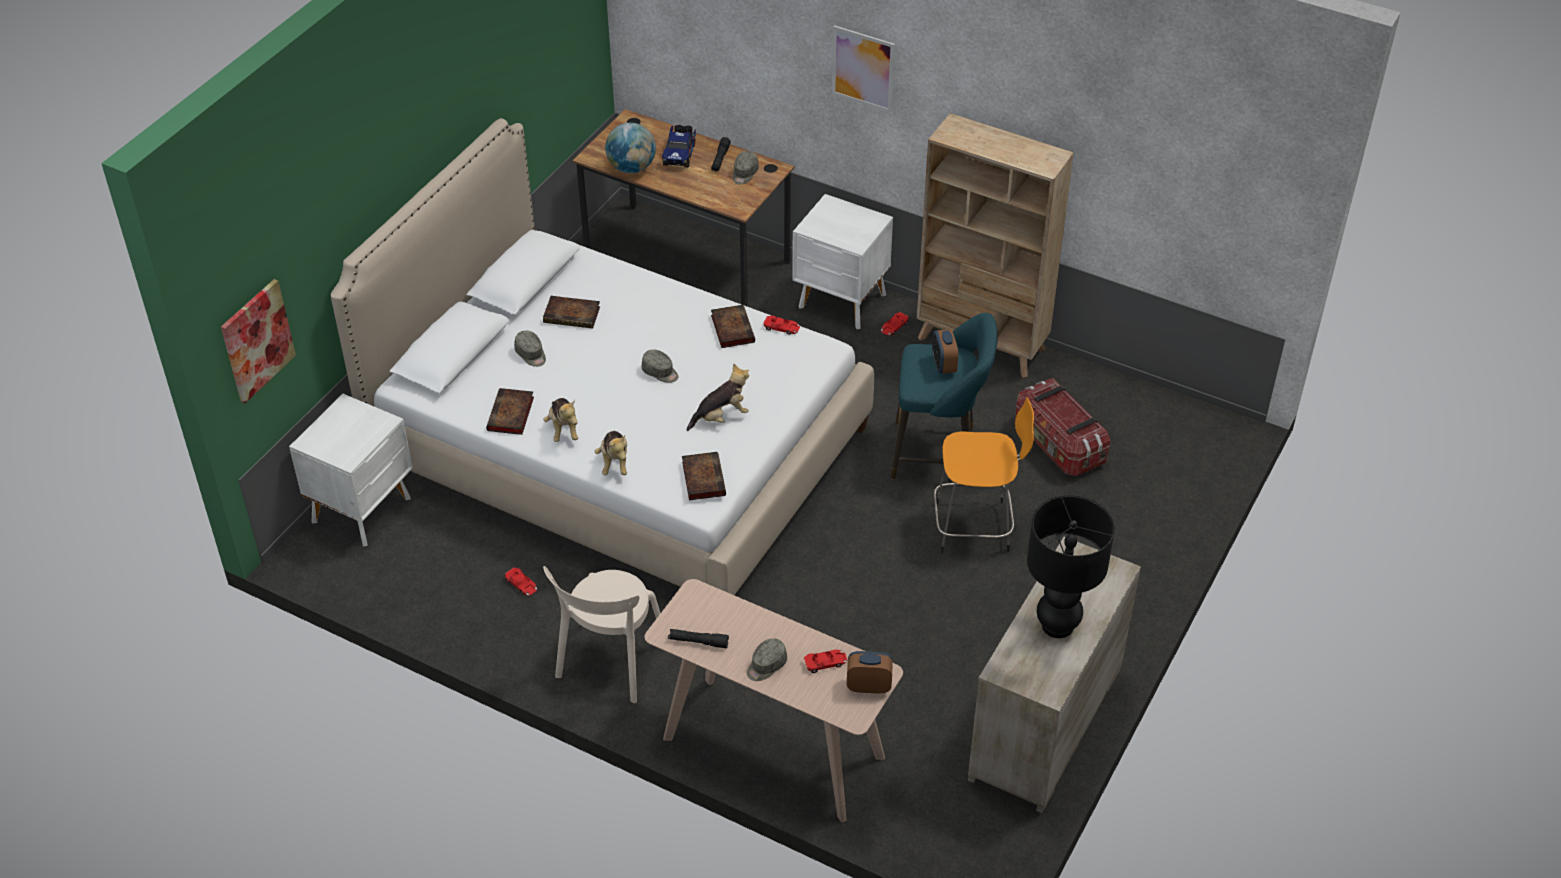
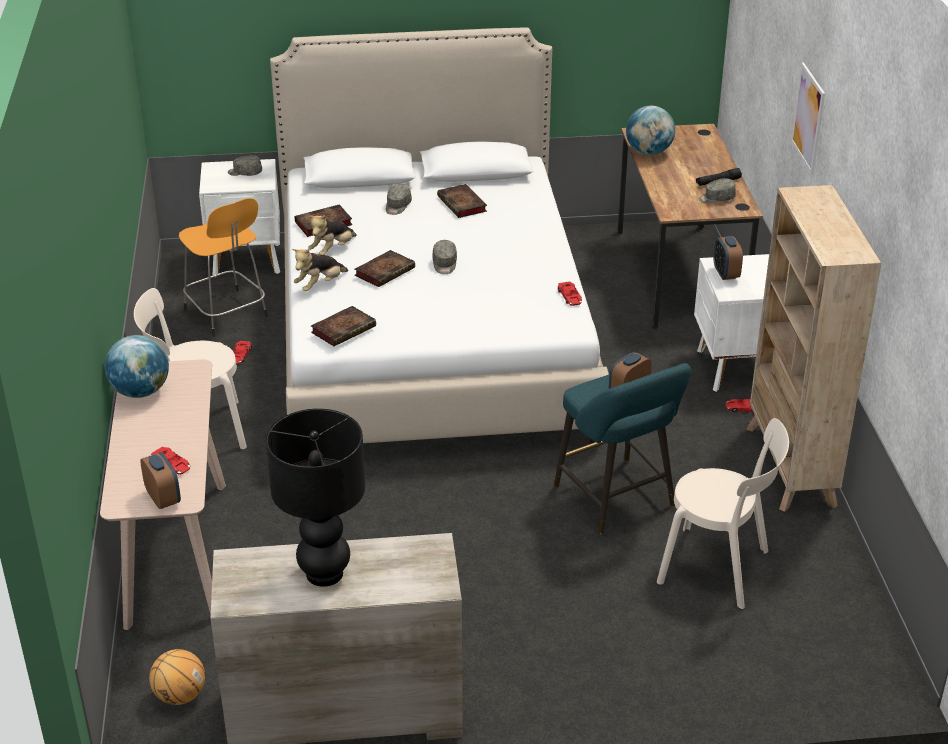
camera: 55 degrees right, 10 degrees down
picture [221,279,296,403] -> none
toy truck [662,125,696,168] -> none
black flashlight [668,629,729,648] -> globe [105,335,169,398]
plush toy [687,363,749,431] -> none
book [711,305,755,348] -> book moved to [354,250,415,287]
grey cap [747,638,787,681] -> grey cap moved to [228,155,262,176]
orange stool [934,397,1034,553] -> orange stool moved to [179,198,268,337]
storage box [1015,378,1110,476] -> beige chair [657,418,789,609]
none -> basketball [149,649,205,705]
none -> alarm clock [713,236,743,280]

